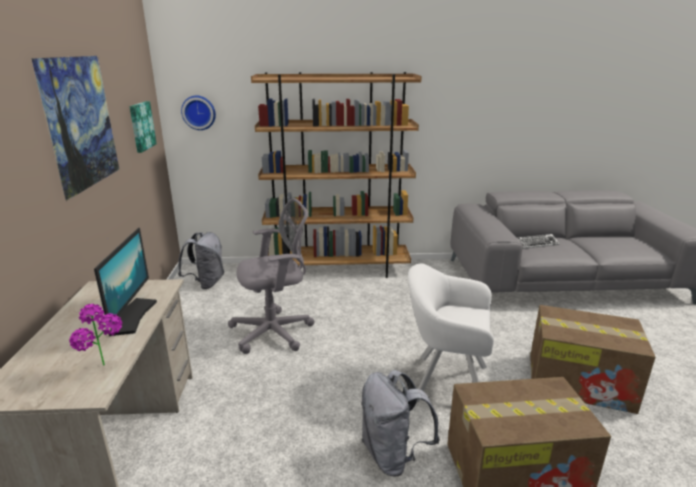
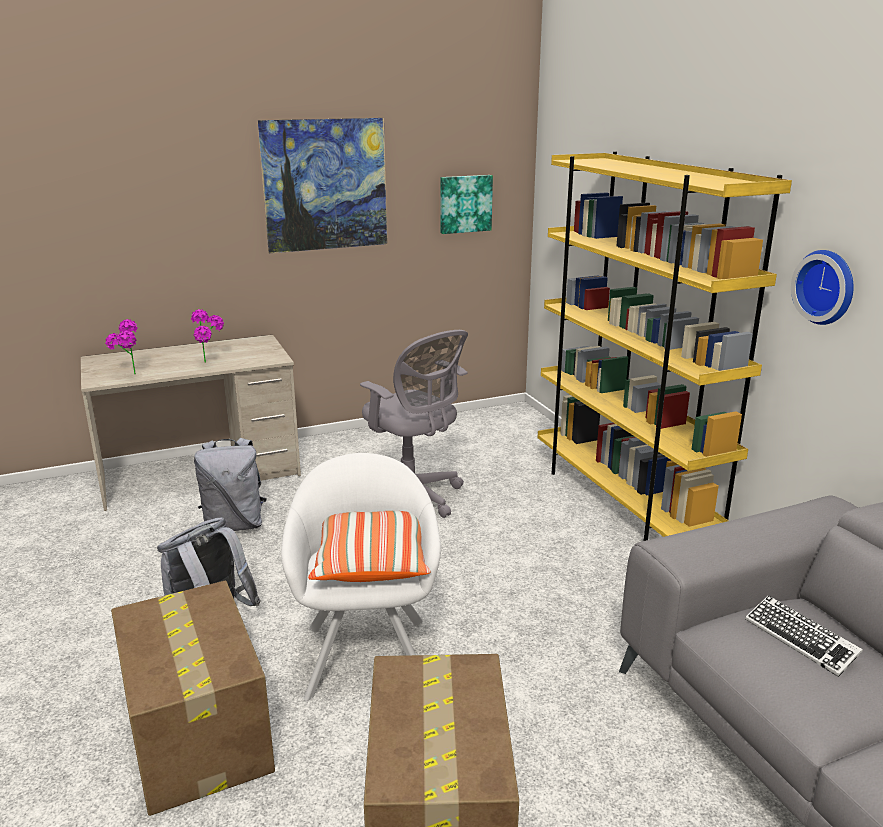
camera: 70 degrees right, 0 degrees up
monitor [94,228,157,336] -> potted plant [191,309,224,363]
grey backpack [178,232,224,289] -> grey backpack moved to [194,438,267,531]
wall clock [181,95,216,130] -> wall clock moved to [791,250,854,325]
brown bookcase [251,72,422,278] -> yellow bookcase [538,152,792,541]
none -> pillow [308,511,431,582]

